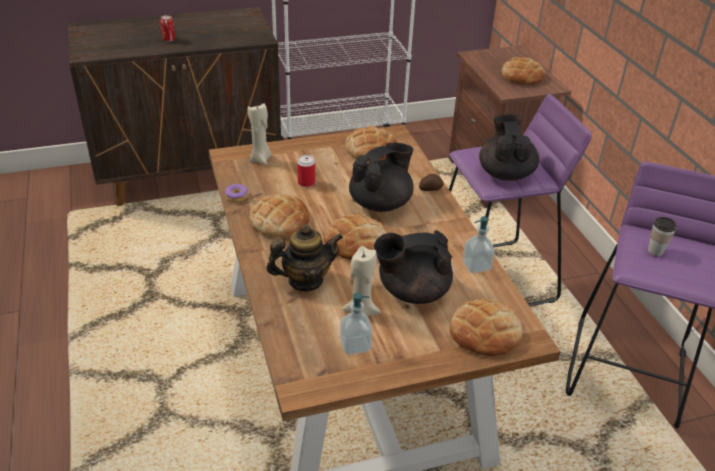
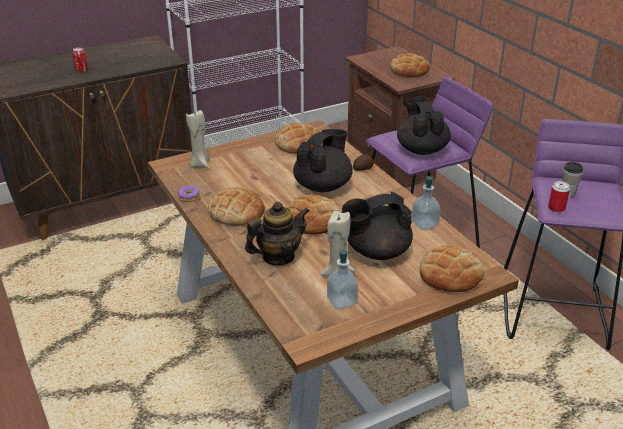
camera: 10 degrees left, 5 degrees down
can [297,155,315,187] -> can moved to [548,181,570,212]

